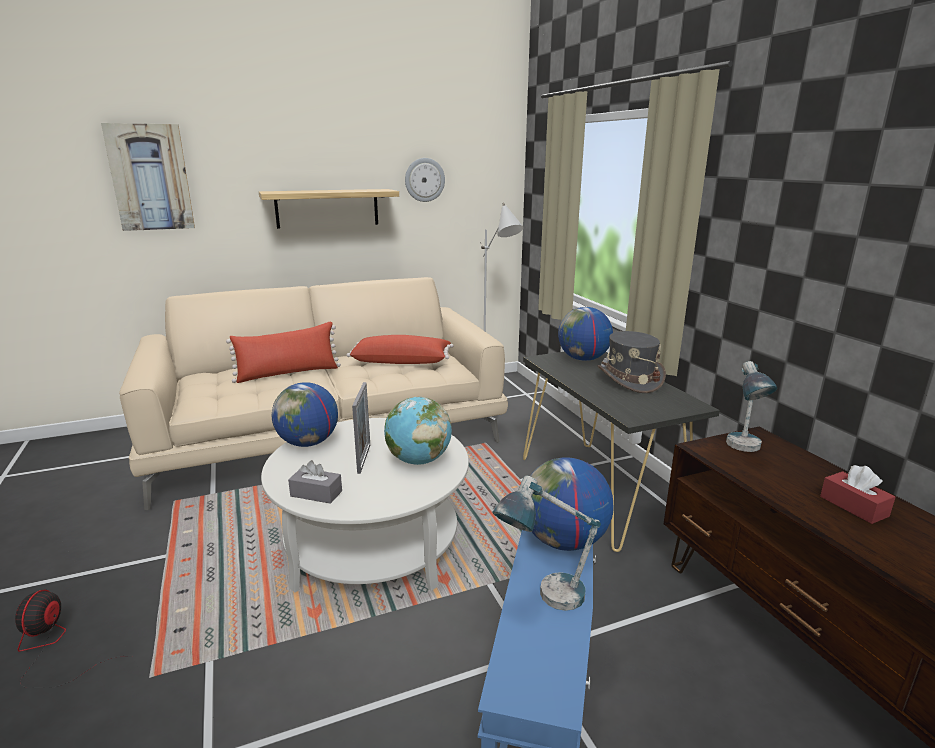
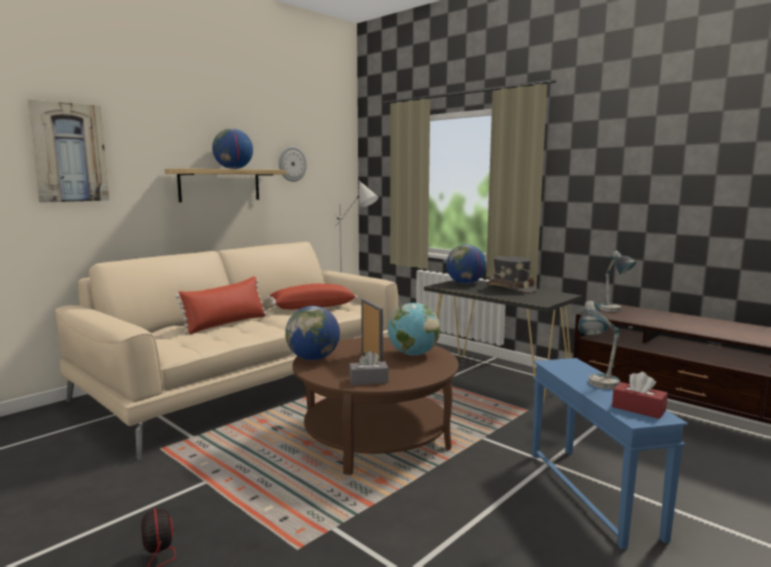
camera: 25 degrees left, 10 degrees down
white coffee table [261,418,469,593] -> brown coffee table [293,337,459,475]
globe [530,457,613,551] -> globe moved to [212,128,253,169]
red tissue box [820,465,896,524] -> red tissue box moved to [612,372,668,419]

